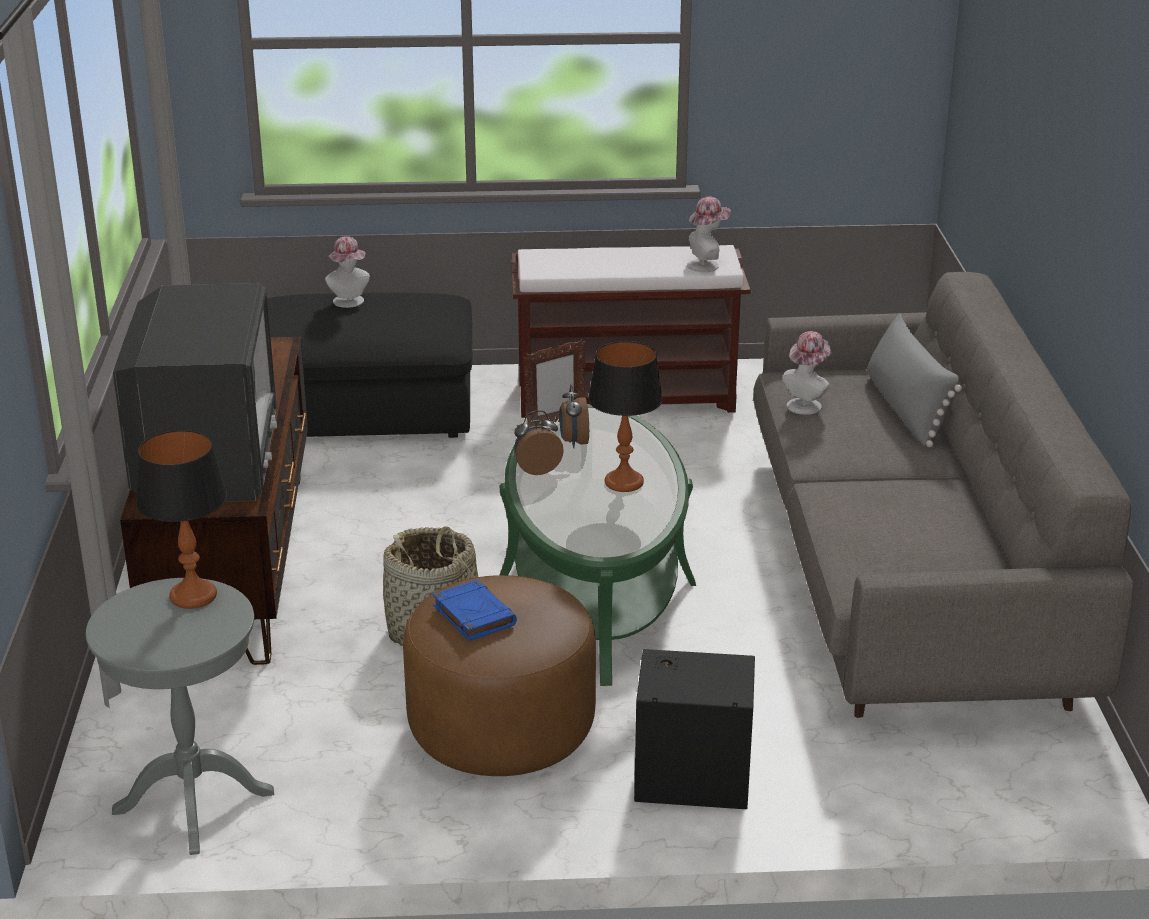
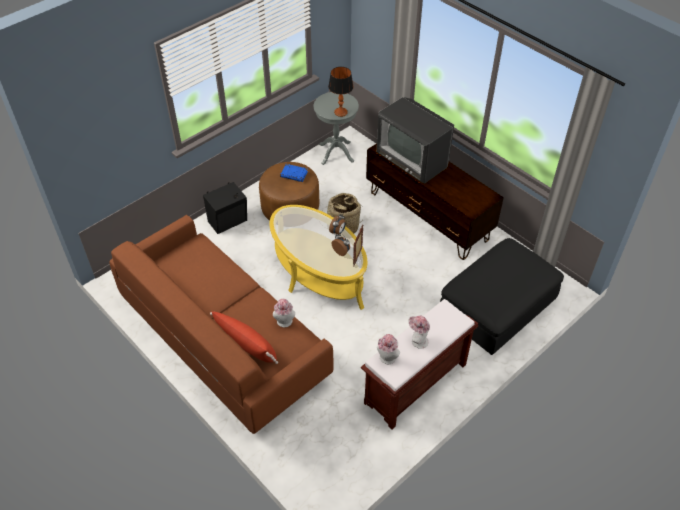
camera: 140 degrees right, 20 degrees up
hat [325,236,370,308] -> hat moved to [408,315,430,349]
green coffee table [500,404,696,686] -> yellow coffee table [270,205,367,310]
table lamp [588,341,663,492] -> none
grey sofa [753,272,1134,718] -> brown sofa [109,215,333,434]
grey pillow [867,313,962,447] -> red pillow [210,312,278,364]

